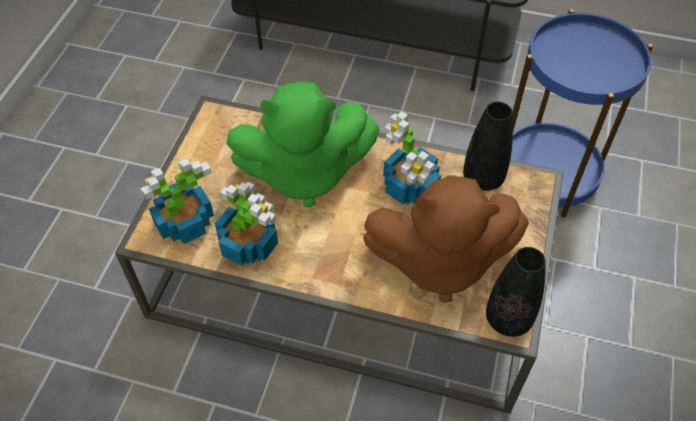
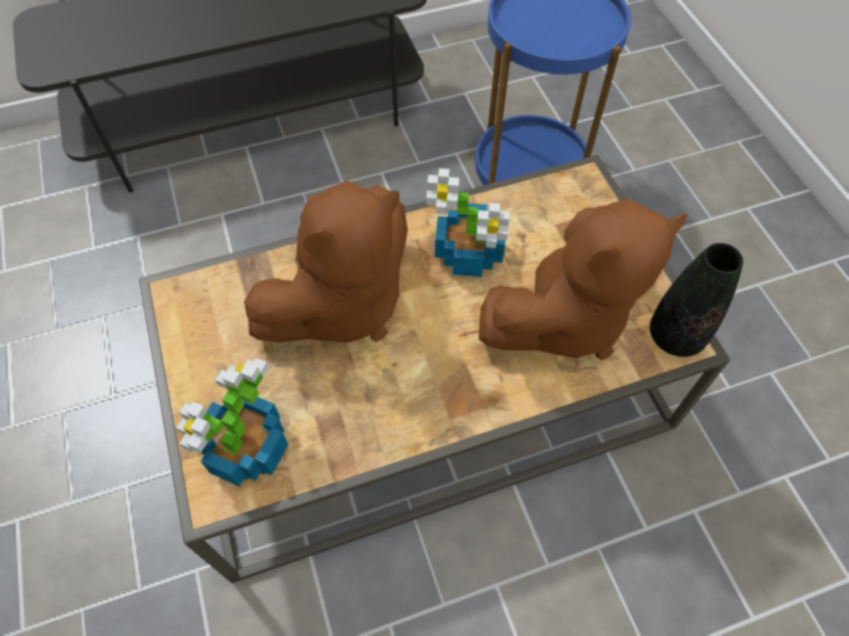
camera: 35 degrees left, 5 degrees up
potted plant [215,182,278,266] -> none
green plush toy [226,81,379,208] -> brown plush toy [244,181,408,343]
black vase [463,102,513,191] -> none

